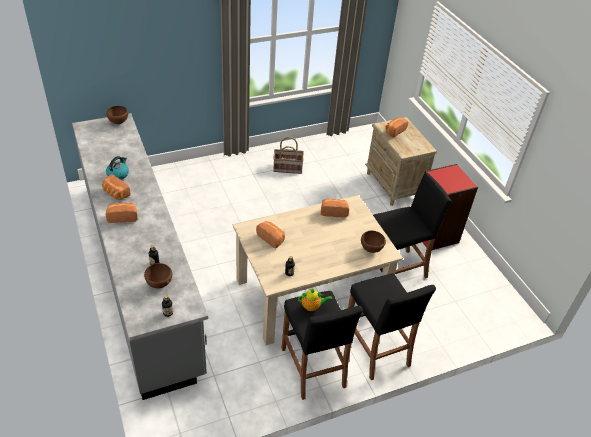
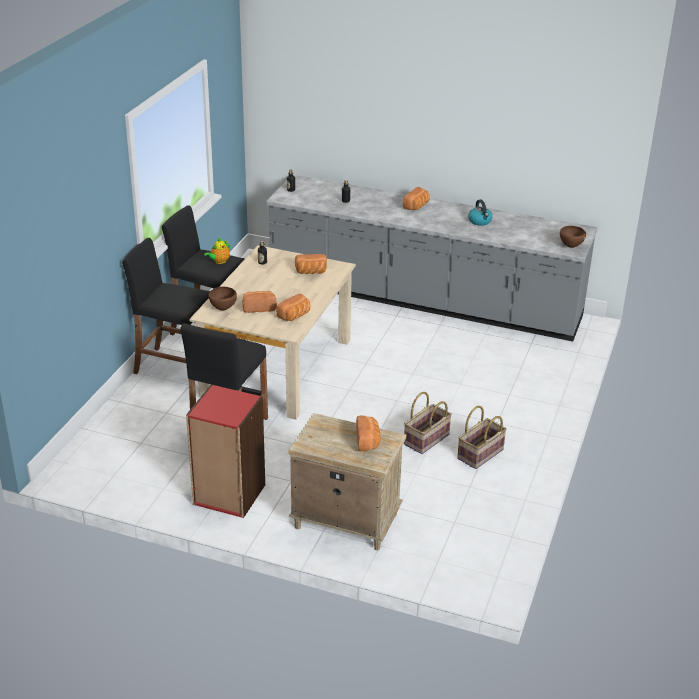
camera: 135 degrees right, 10 degrees down
bread [102,174,131,200] -> bread moved to [243,291,277,313]
brown bowl [144,263,172,289] -> none
none -> basket [404,392,452,454]

